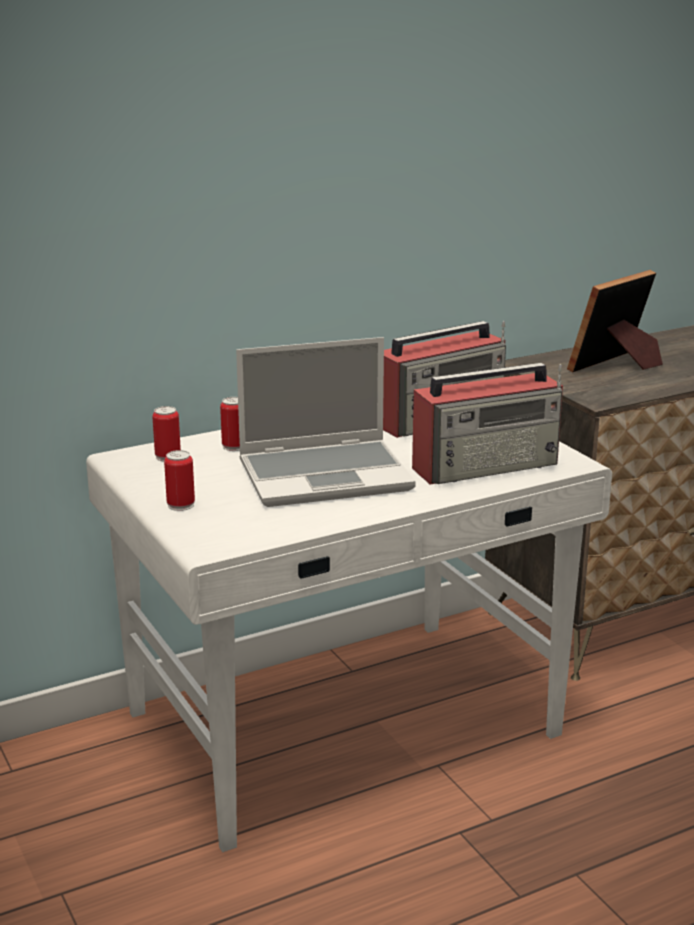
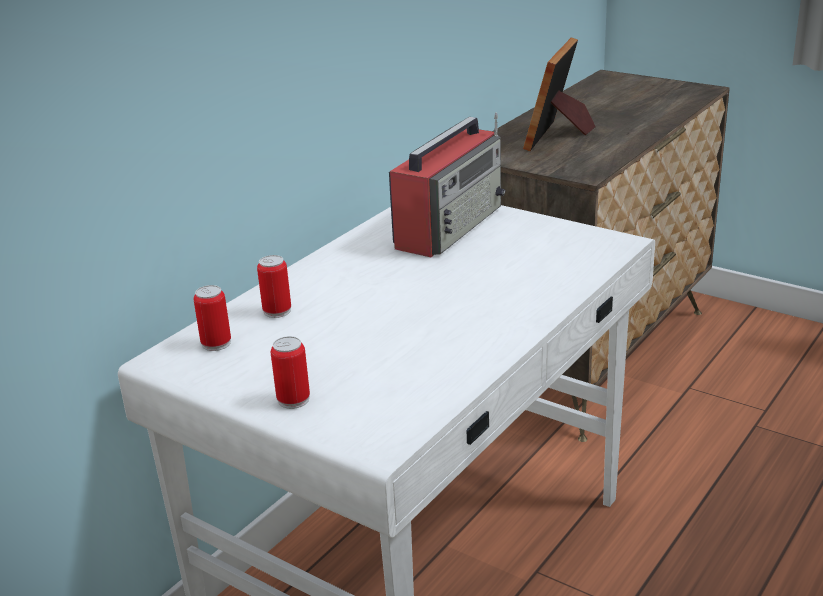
camera: 25 degrees left, 5 degrees up
laptop [236,337,416,507] -> none
radio [412,363,563,485] -> none

